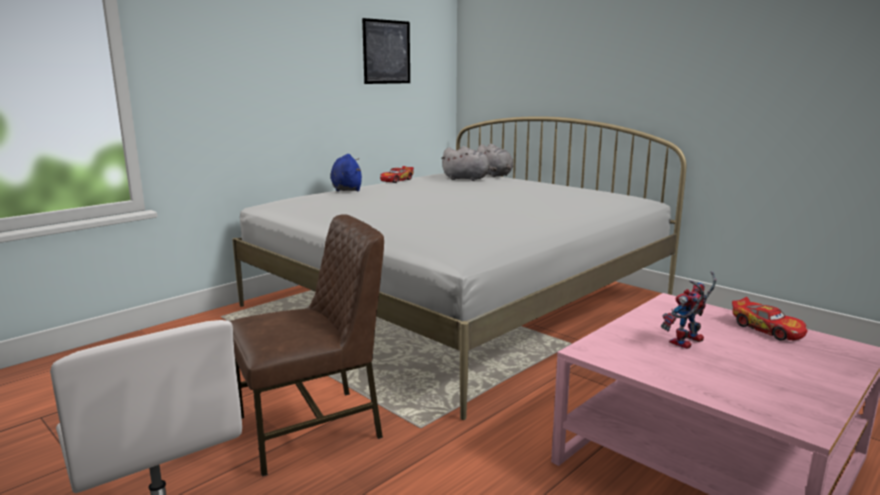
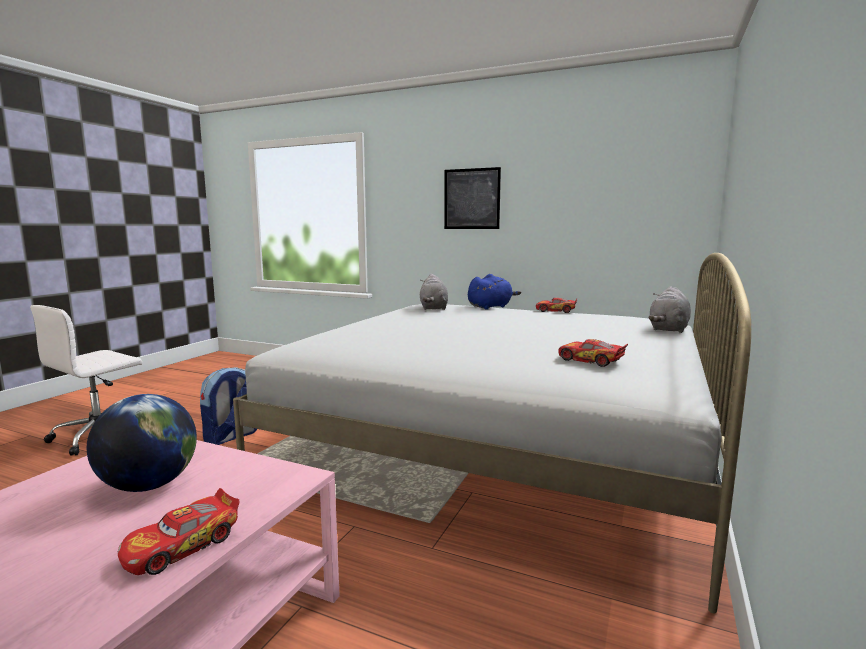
camera: 70 degrees right, 5 degrees down
brown chair [230,215,384,476] -> backpack [200,367,257,445]
picture [362,18,410,84] -> picture moved to [444,167,501,229]
grey plush toy [441,146,497,181] -> grey plush toy moved to [420,274,448,310]
toy robot [661,271,716,349] -> globe [87,394,197,492]
none -> toy car [558,339,628,367]

